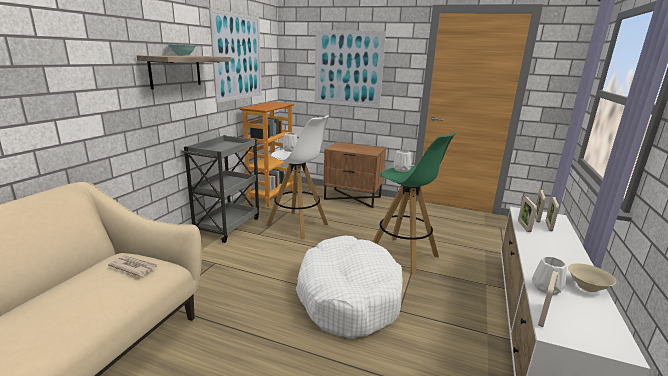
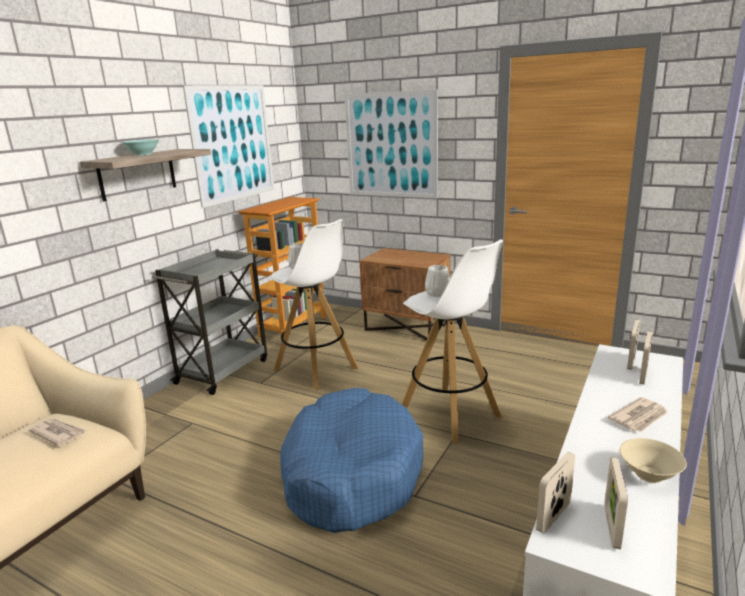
camera: 10 degrees right, 0 degrees up
white dog bed [296,236,403,339] -> blue dog bed [280,388,423,533]
green stool [373,132,457,275] -> white stool [402,239,503,444]
picture frame [518,196,537,232] -> picture frame moved to [605,457,628,549]
white vase [532,257,567,295] -> none
none -> newspaper [608,397,668,432]

